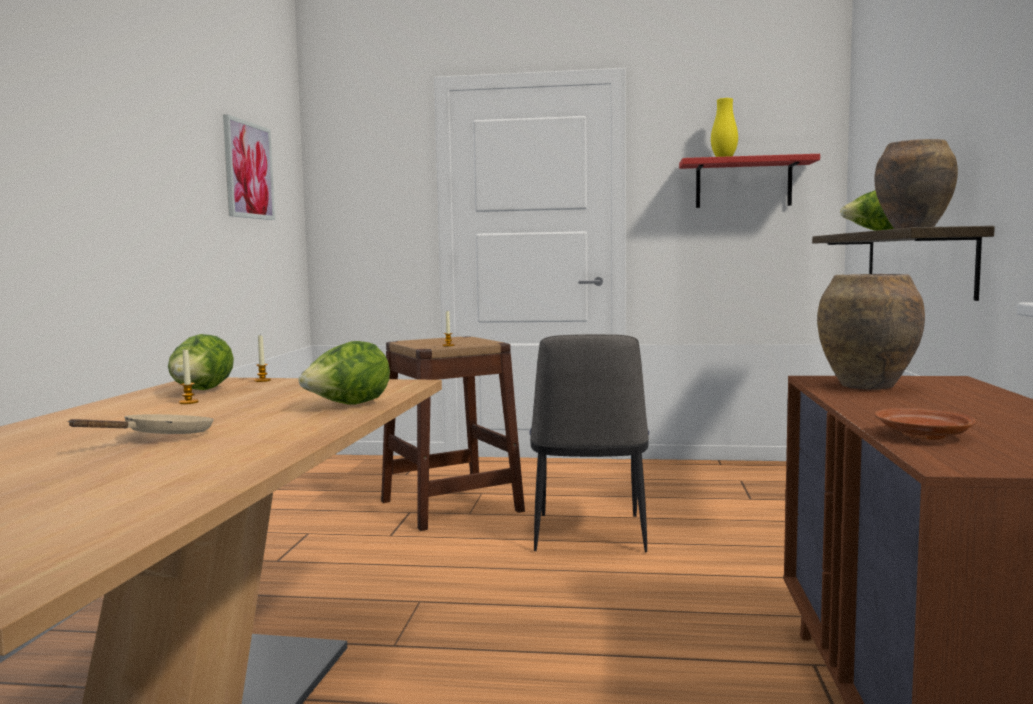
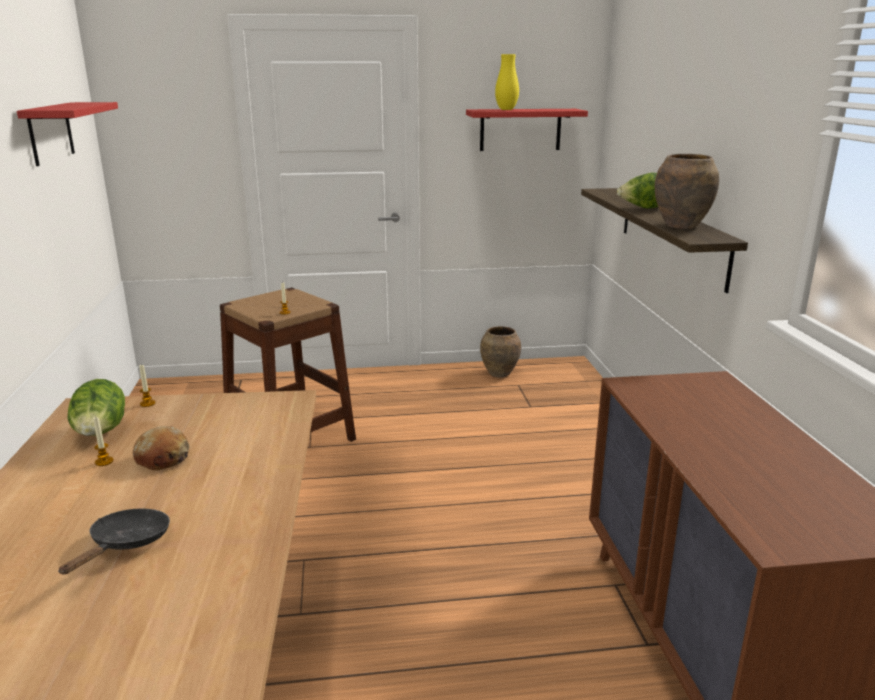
camera: 15 degrees left, 15 degrees up
beige frying pan [68,414,214,434] -> black frying pan [58,508,170,574]
picture [223,114,275,220] -> red shelf [17,102,118,166]
lettuce [299,341,390,405] -> none
chair [529,334,649,552] -> none
brown vase [817,274,925,390] -> brown vase moved to [480,326,521,378]
brown plate [875,408,975,440] -> none
none -> bread [133,426,189,470]

